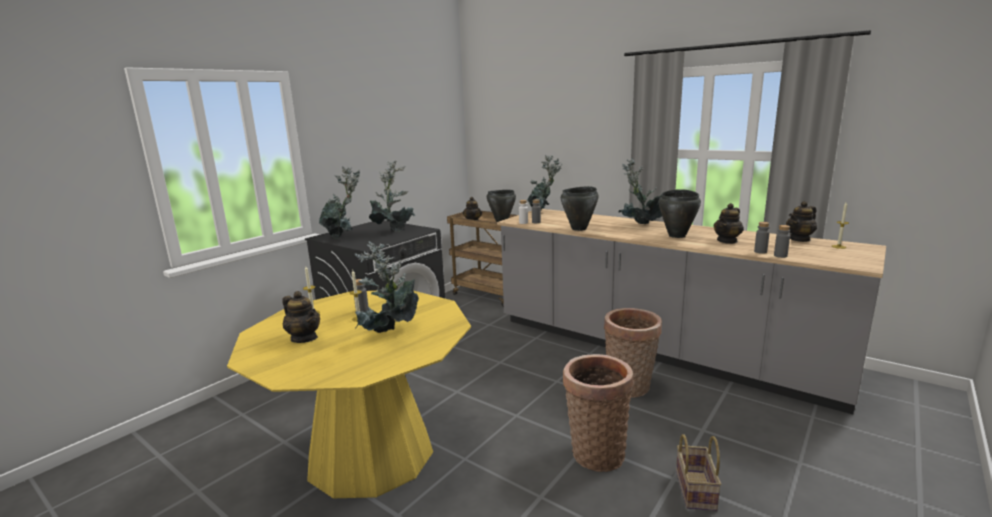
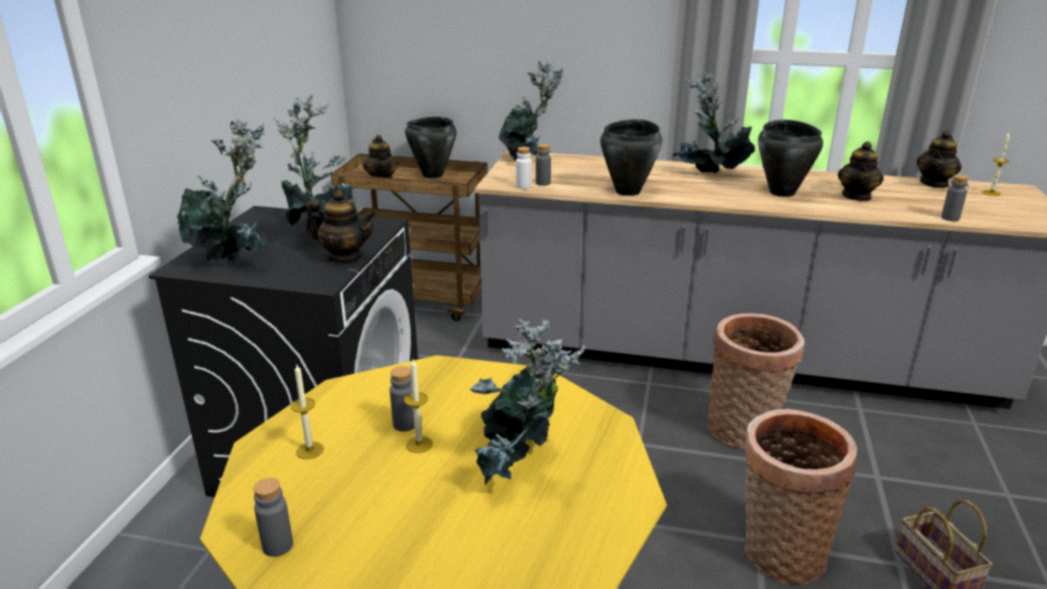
camera: 25 degrees left, 10 degrees up
teapot [282,291,320,343] -> teapot moved to [306,190,376,263]
grey bottle [754,222,770,254] -> grey bottle moved to [254,478,293,557]

